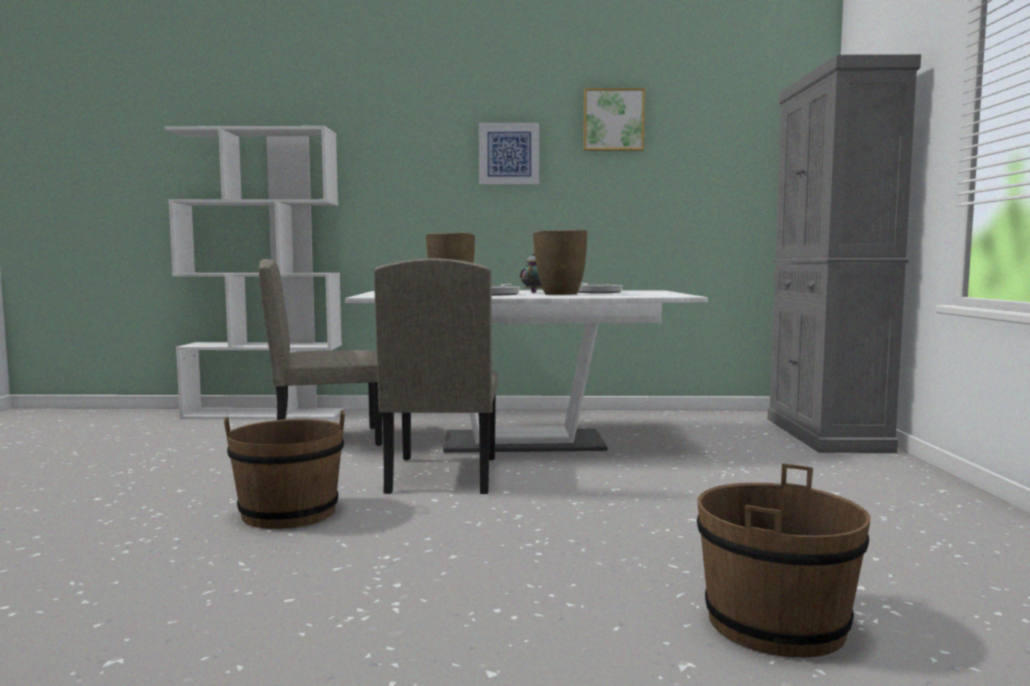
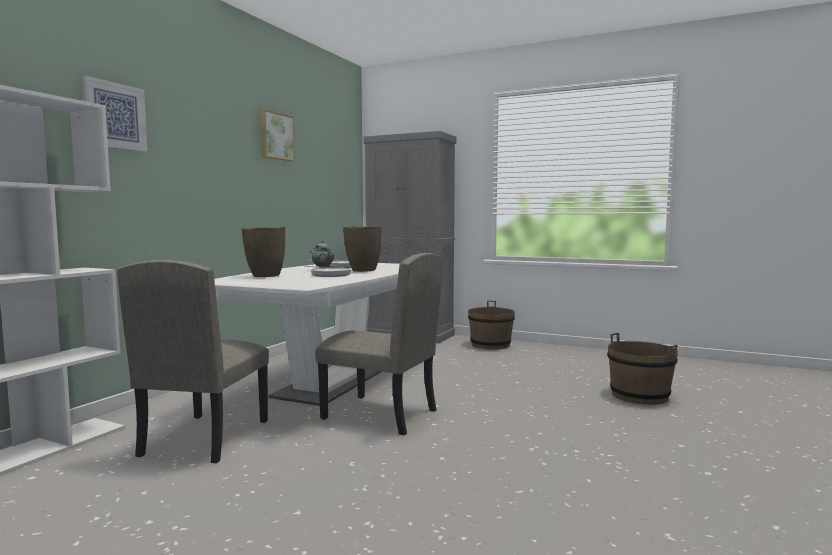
camera: 65 degrees left, 0 degrees up
brown bucket [224,410,345,529] -> brown bucket moved to [468,301,515,350]
picture [479,123,539,185] -> picture moved to [81,75,148,152]

